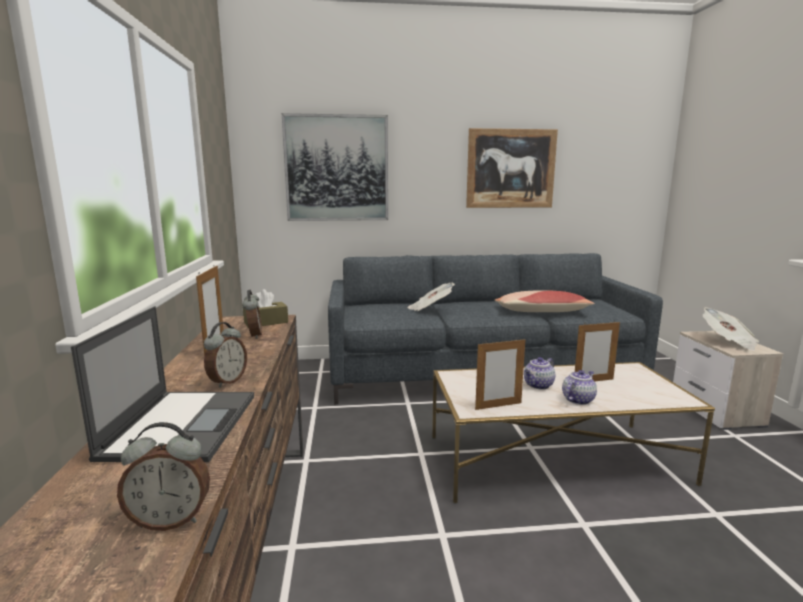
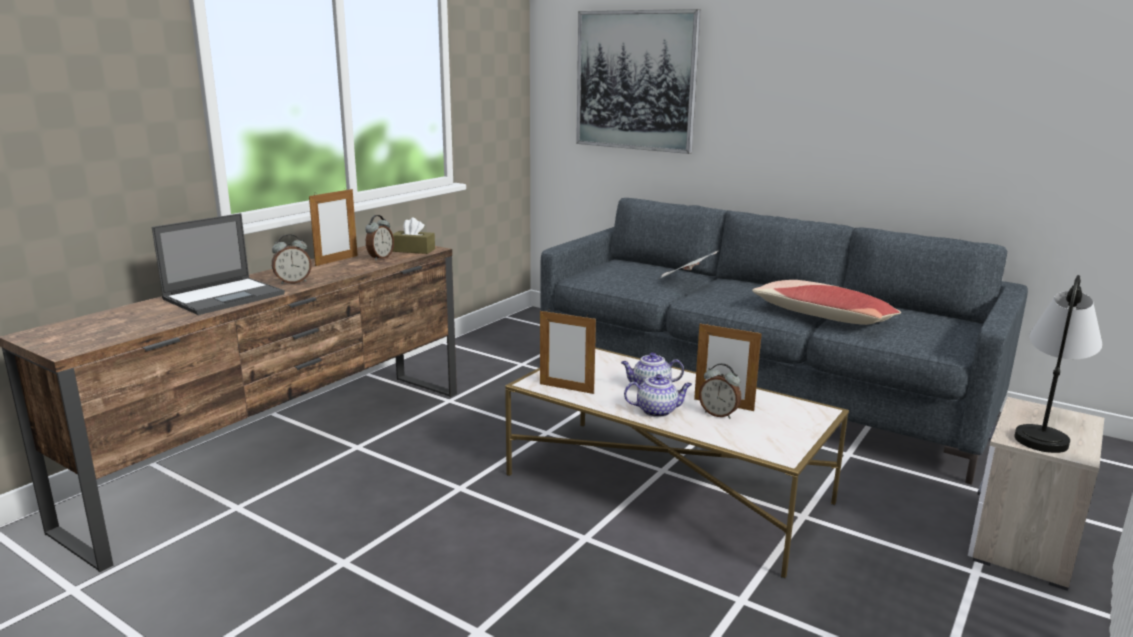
camera: 40 degrees right, 5 degrees up
alarm clock [117,422,210,531] -> alarm clock moved to [699,363,741,419]
picture [466,128,558,208] -> none
newspaper [703,307,759,351] -> table lamp [1014,275,1102,453]

